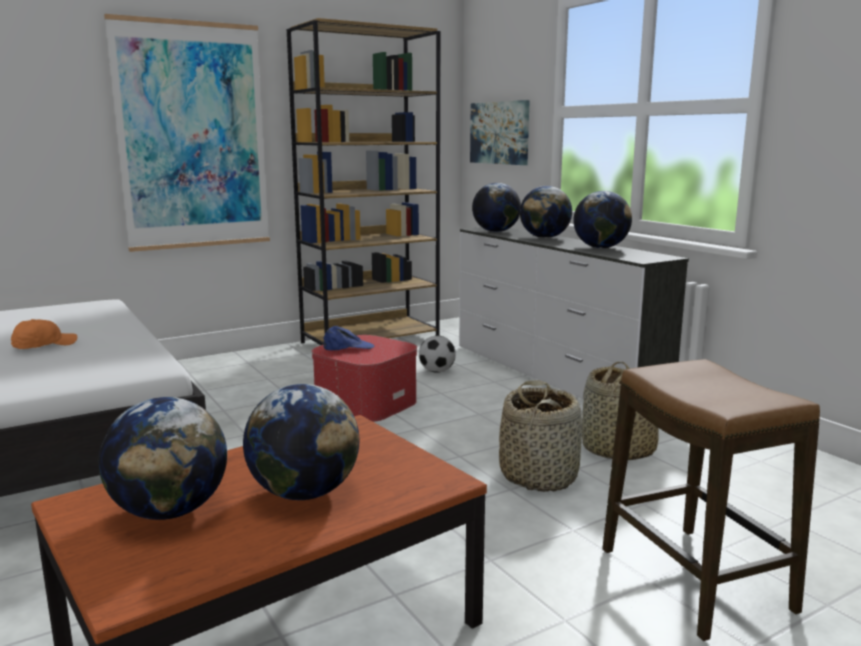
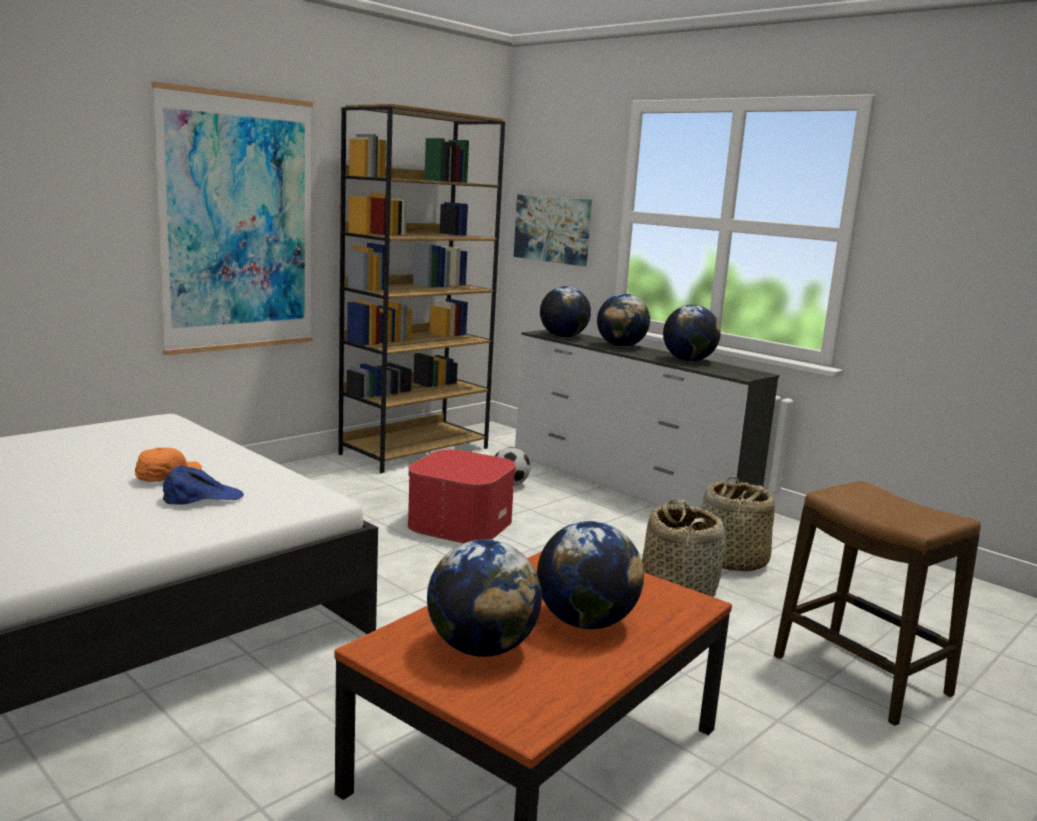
camera: 15 degrees left, 0 degrees up
blue cap [323,326,374,350] -> blue cap moved to [163,466,244,505]

